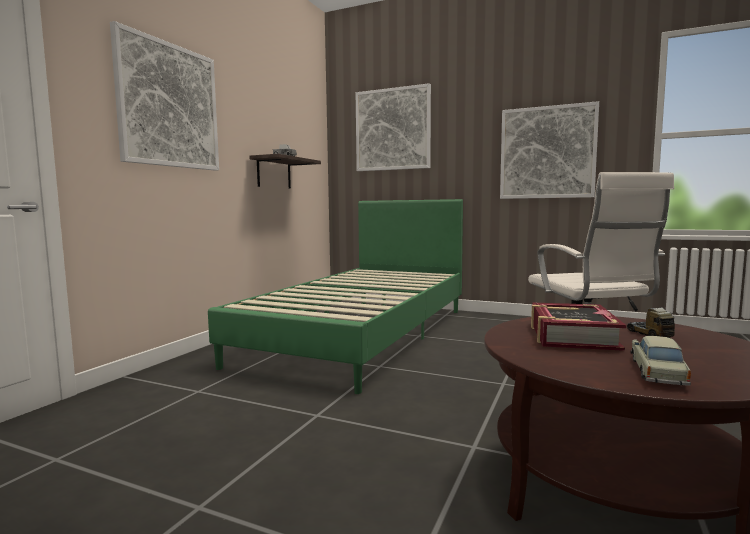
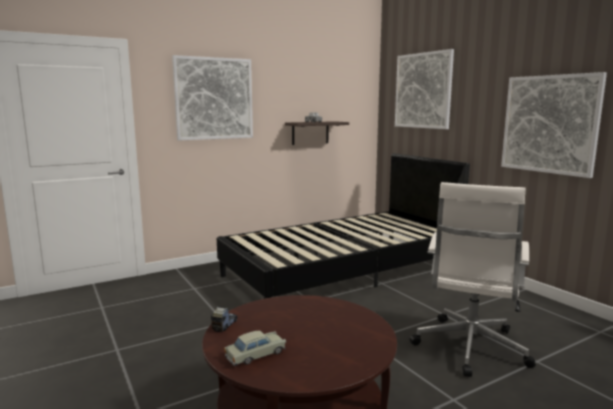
camera: 35 degrees right, 5 degrees up
green bed [208,199,463,394] -> black bed [217,153,470,299]
book [531,302,626,351] -> none
toy truck [627,307,675,338] -> toy truck moved to [211,307,237,332]

